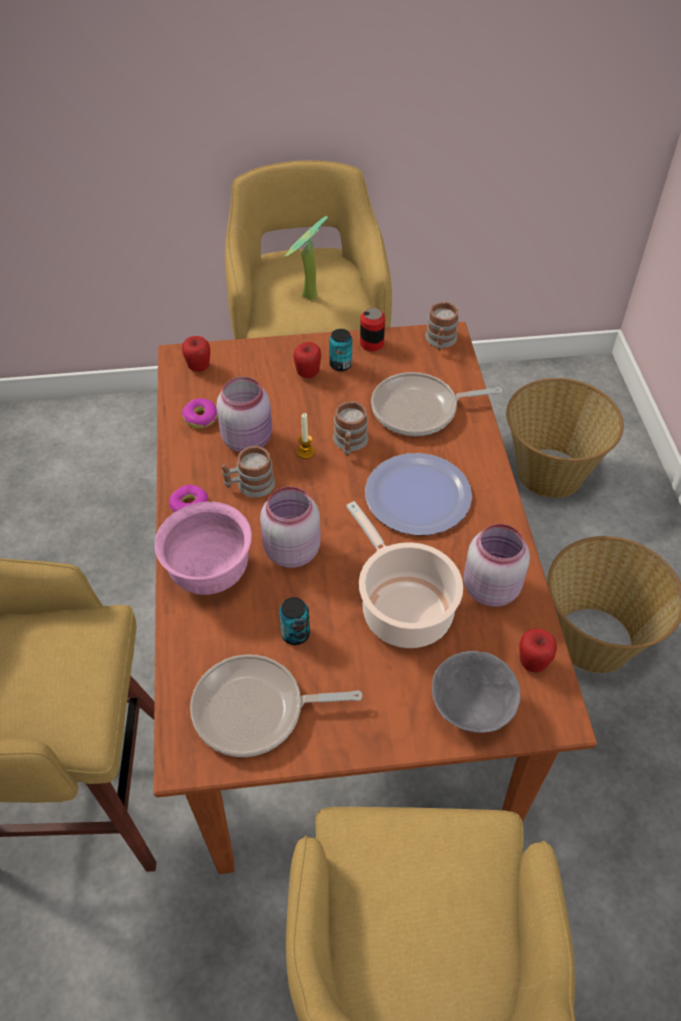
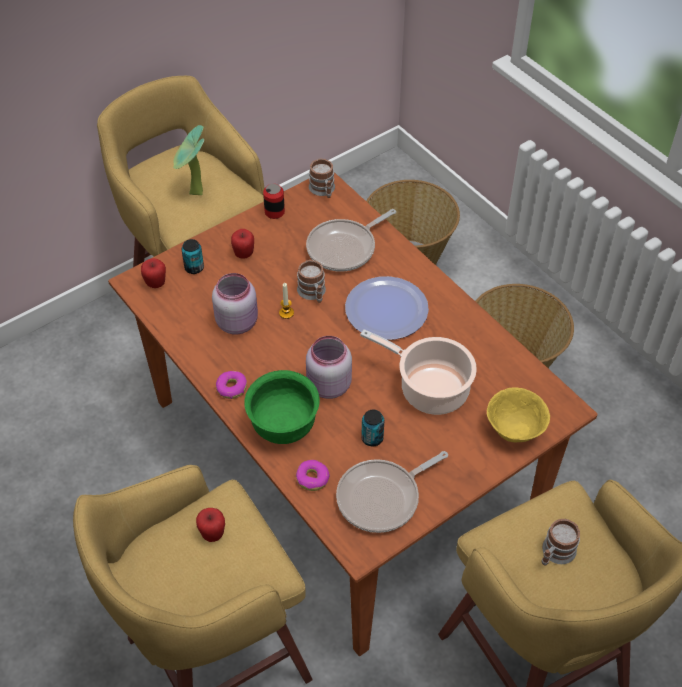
camera: 30 degrees left, 0 degrees up
pink bowl [155,502,252,595] -> green bowl [244,370,320,444]
donut [182,398,217,428] -> donut moved to [296,460,330,491]
mug [221,446,275,497] -> mug moved to [541,519,580,566]
can [329,329,353,371] -> can moved to [182,239,204,274]
grey bowl [432,651,520,733] -> yellow bowl [487,387,550,442]
pink jar [463,524,530,607] -> none
apple [520,628,557,673] -> apple moved to [196,508,225,542]

